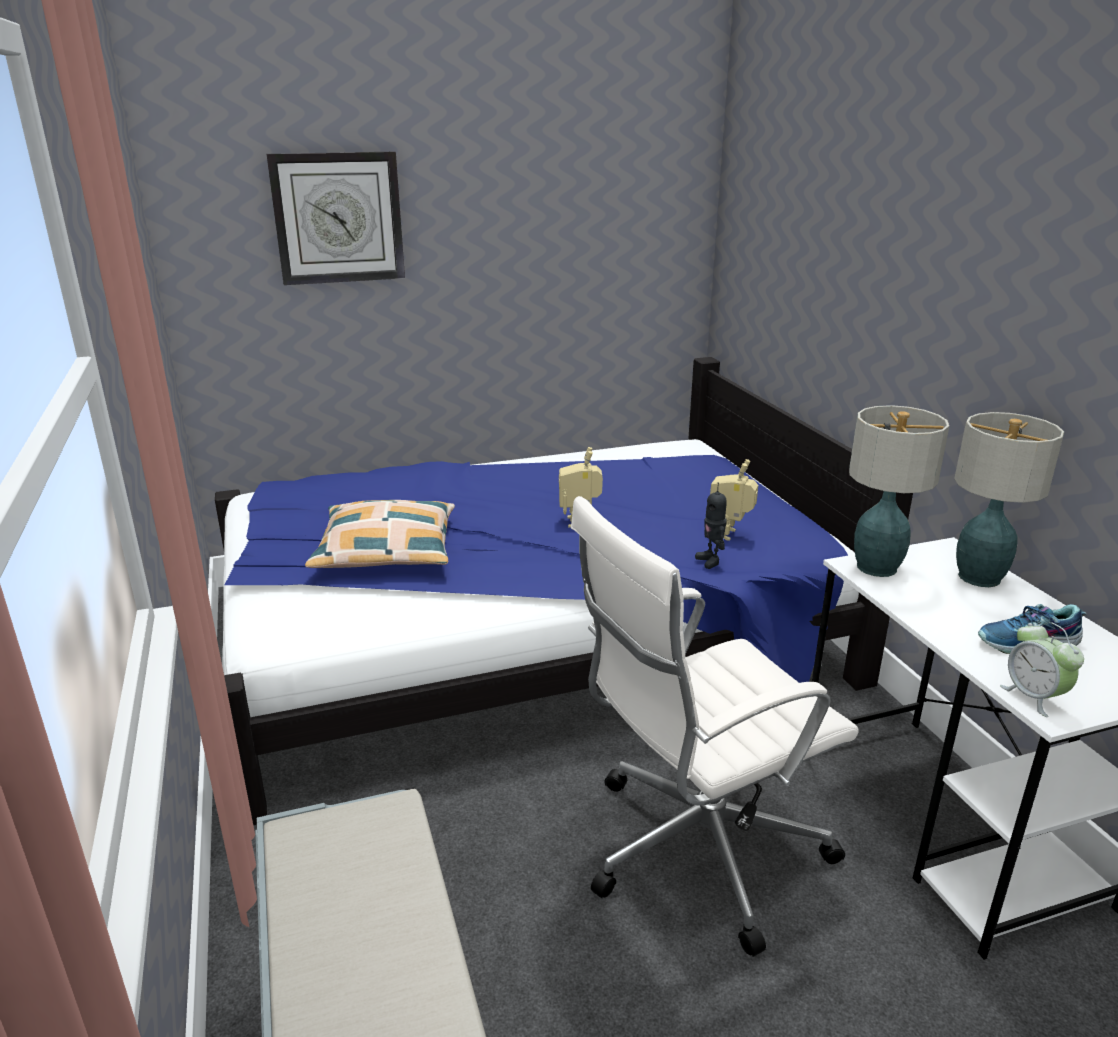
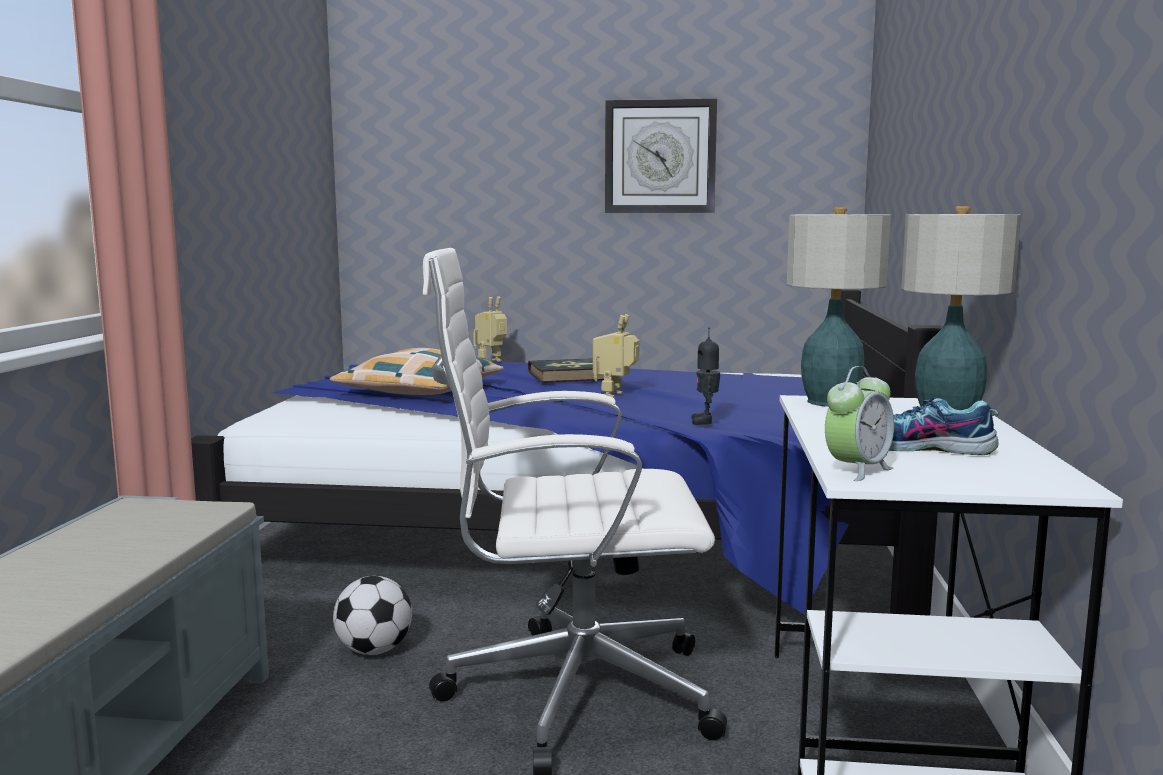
camera: 25 degrees right, 15 degrees down
wall clock [267,152,405,285] -> wall clock moved to [605,99,717,213]
toy robot [710,459,758,541] -> toy robot moved to [473,296,507,361]
alarm clock [1000,622,1084,717] -> alarm clock turned 135 degrees counterclockwise [825,366,894,481]
none -> football [333,576,412,655]
none -> book [528,358,604,383]

